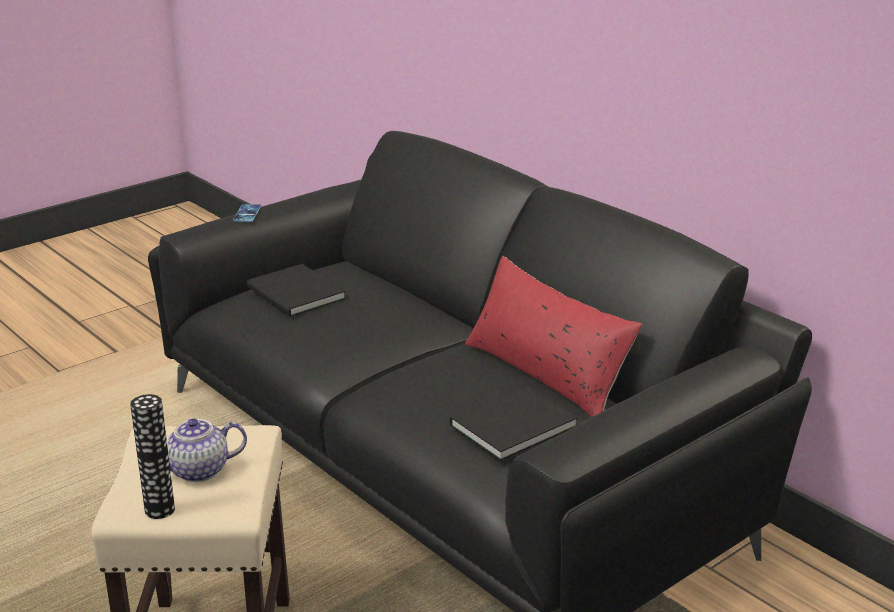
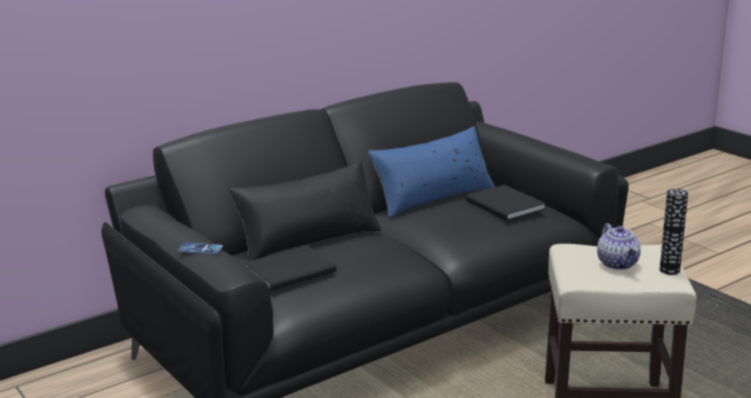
camera: 85 degrees left, 5 degrees down
red pillow [465,256,642,417] -> blue pillow [368,126,495,218]
none -> black pillow [229,161,381,261]

